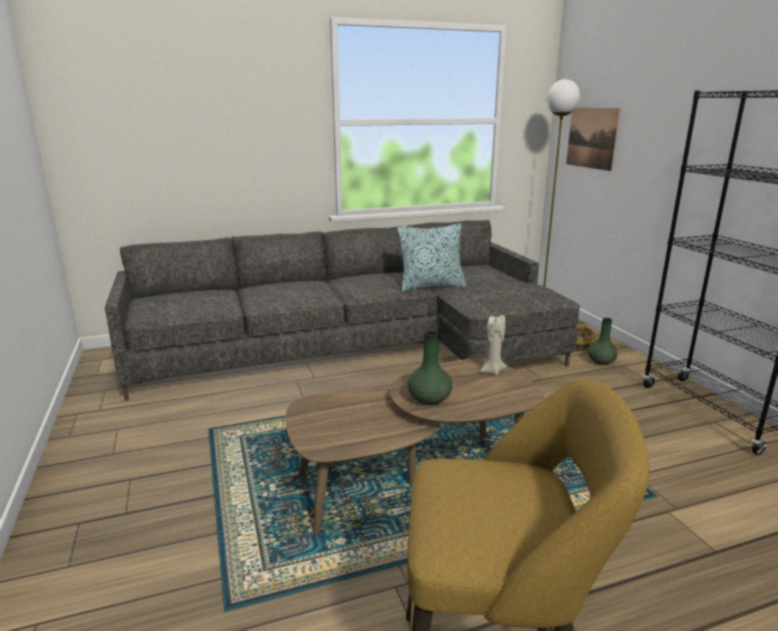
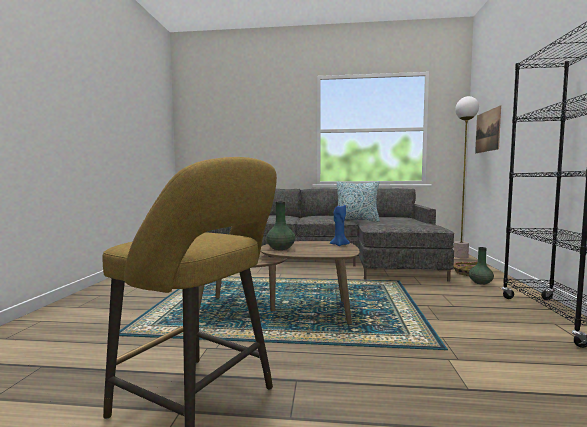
camera: 25 degrees right, 15 degrees down
beige candle [480,315,507,375] -> blue candle [330,205,350,246]

